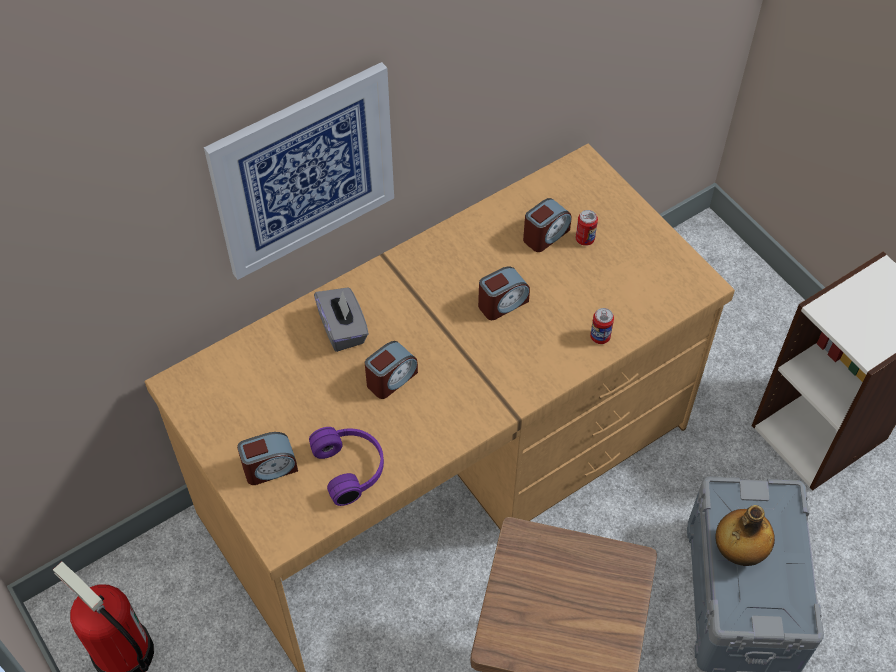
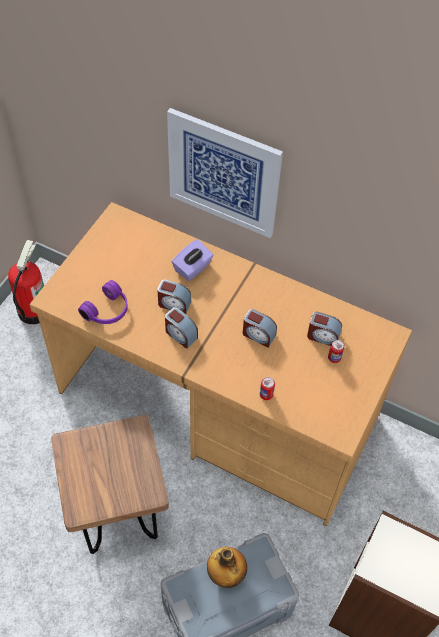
camera: 60 degrees right, 0 degrees up
alarm clock [237,432,298,485] -> alarm clock moved to [165,307,198,349]
grey tissue box [314,287,369,352] -> purple tissue box [172,240,214,281]

